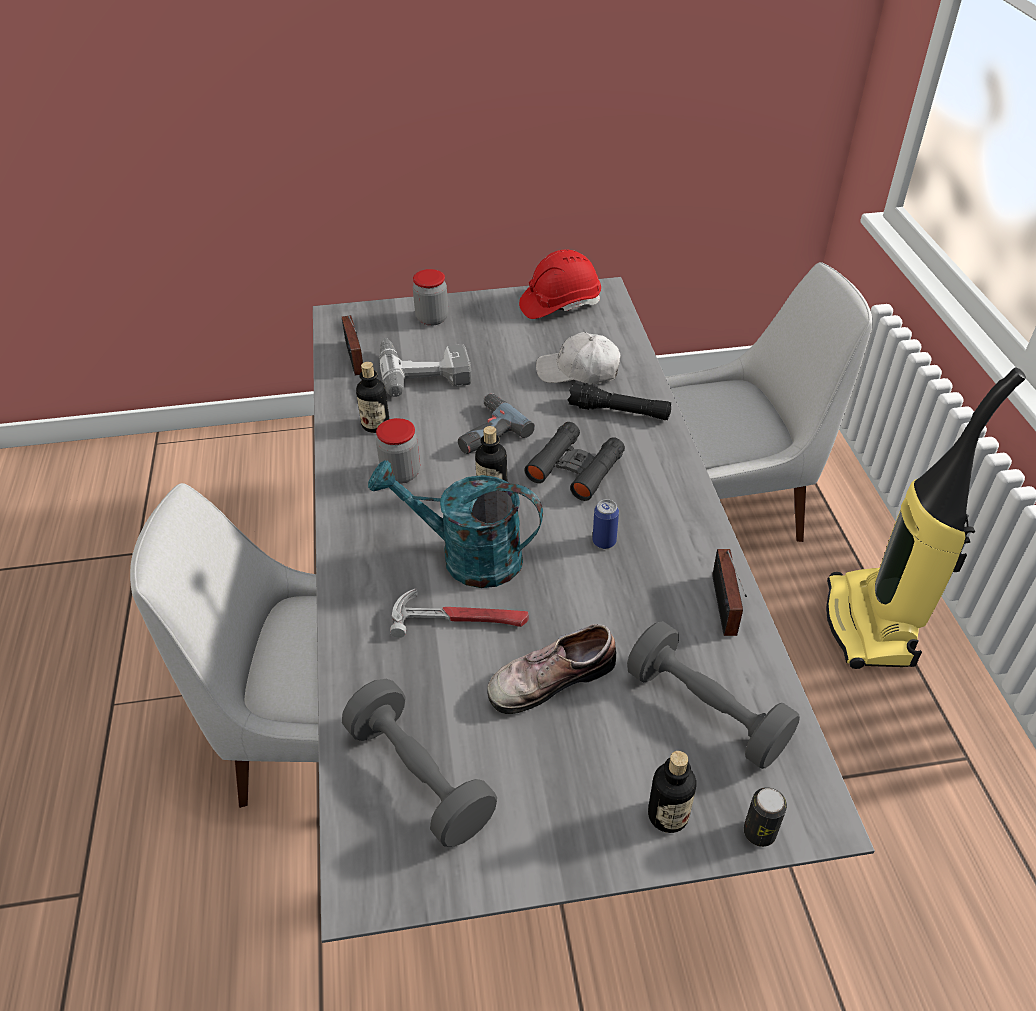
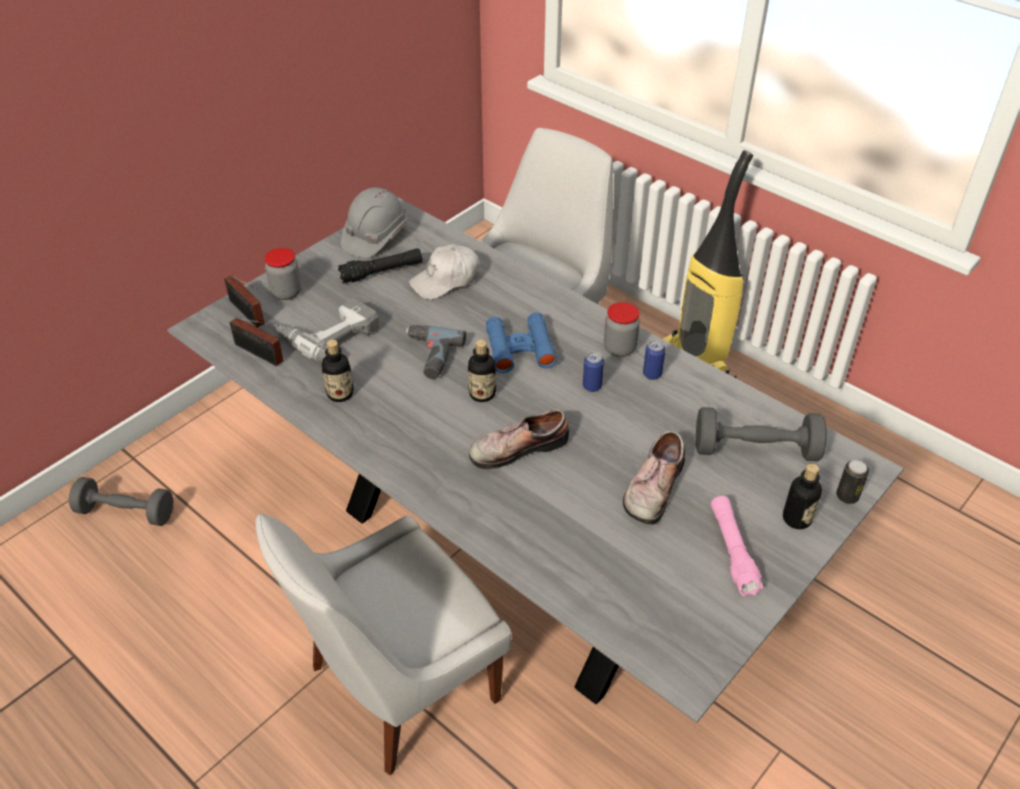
camera: 40 degrees left, 0 degrees up
grey dumbbell [342,679,497,847] -> grey dumbbell moved to [69,477,173,526]
turquoise watering can [368,460,543,588] -> shoe [469,409,569,469]
jar [376,418,420,484] -> jar moved to [604,302,640,357]
hammer [390,588,528,638] -> none
red hard hat [519,250,601,319] -> grey hard hat [341,188,407,258]
black binoculars [525,422,625,501] -> blue binoculars [486,312,557,373]
black flashlight [568,383,671,420] -> black flashlight moved to [338,248,423,283]
radio [712,549,747,636] -> radio moved to [224,275,265,327]
none -> can [643,340,666,380]
none -> pink flashlight [711,496,763,596]

